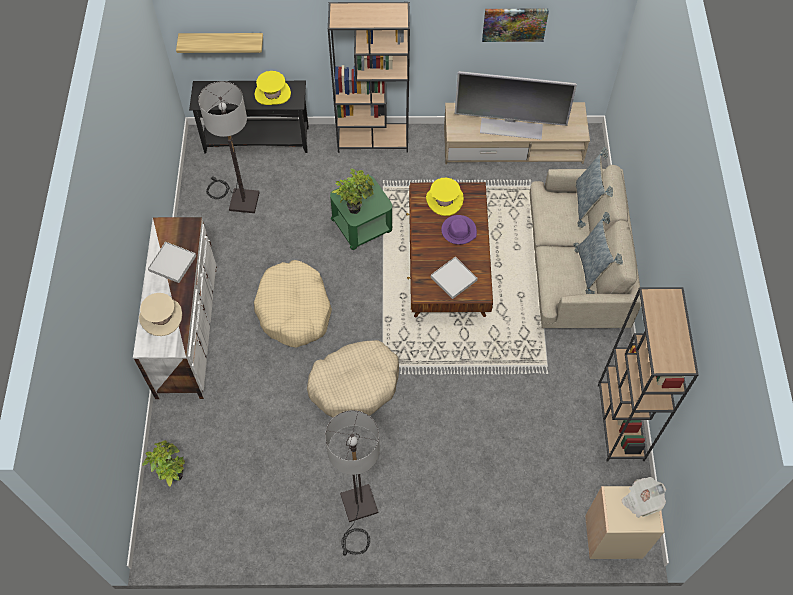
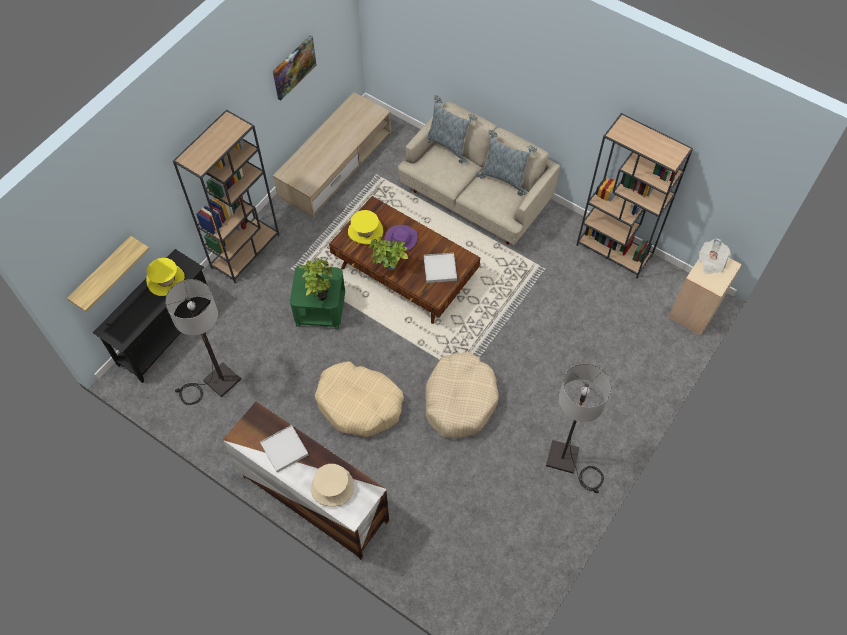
camera: 55 degrees left, 0 degrees up
potted plant [142,440,185,487] -> potted plant moved to [369,236,408,270]
television [455,71,577,140] -> none

